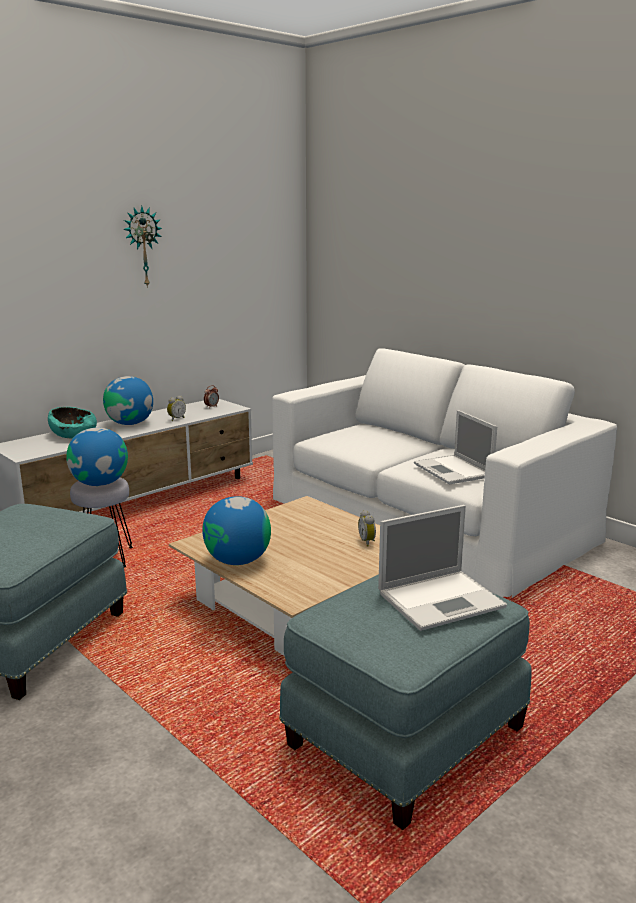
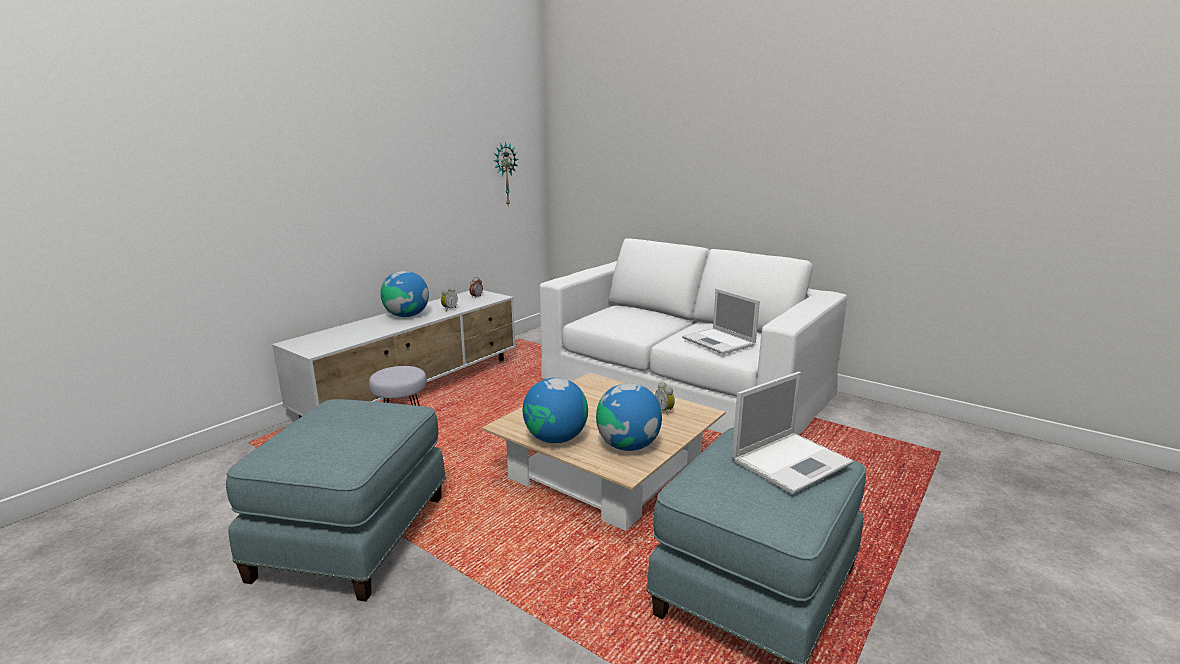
camera: 10 degrees left, 0 degrees up
turquoise bowl [48,407,97,438] -> none
globe [66,428,128,486] -> globe moved to [596,383,662,451]
wall clock [123,206,162,288] -> wall clock moved to [494,142,518,205]

